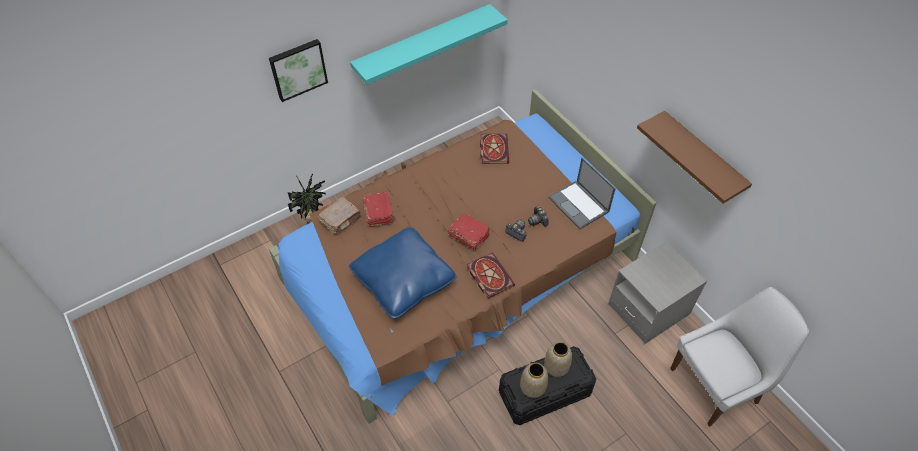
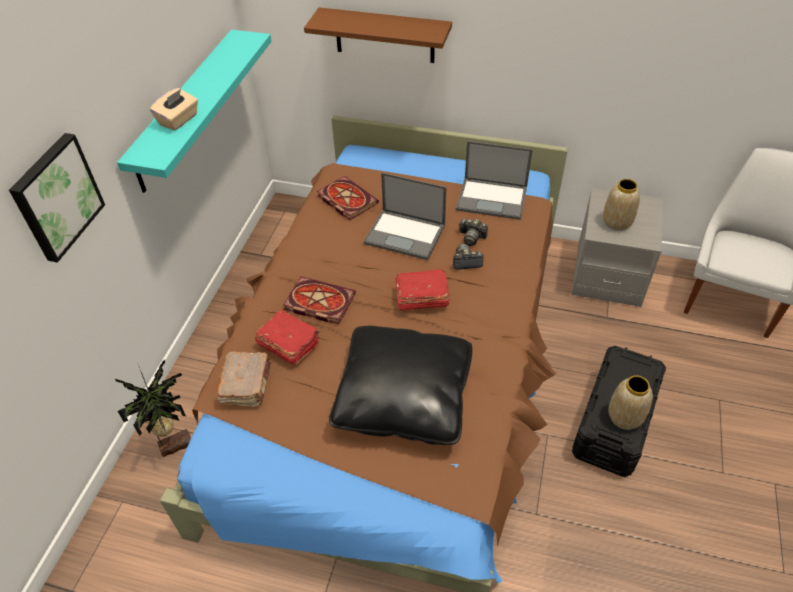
camera: 40 degrees left, 5 degrees down
blue pillow [349,227,457,319] -> black pillow [329,326,472,445]
book [467,252,515,298] -> book moved to [283,276,356,324]
vase [544,342,572,377] -> vase moved to [603,179,640,231]
brown shelf [637,111,752,204] -> brown shelf moved to [304,7,452,63]
none -> beige tissue box [150,88,198,131]
none -> laptop [364,173,447,260]

